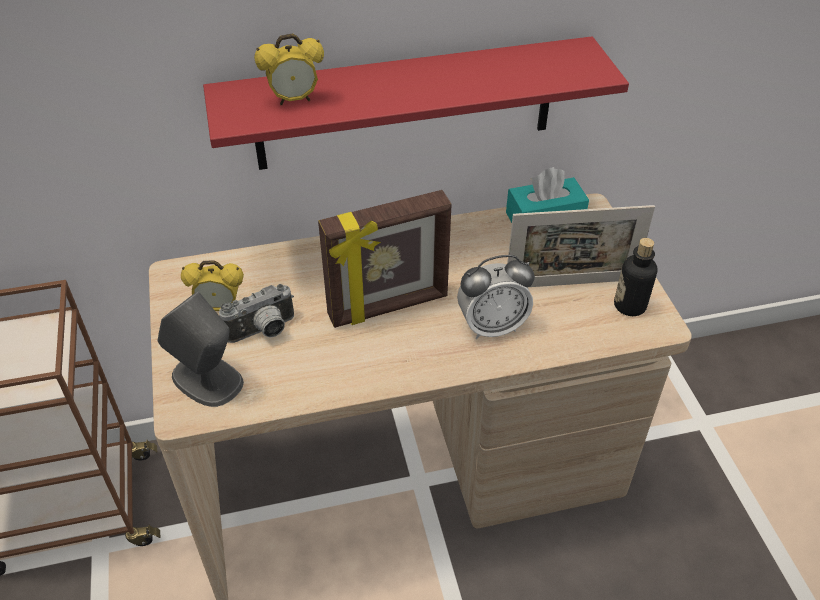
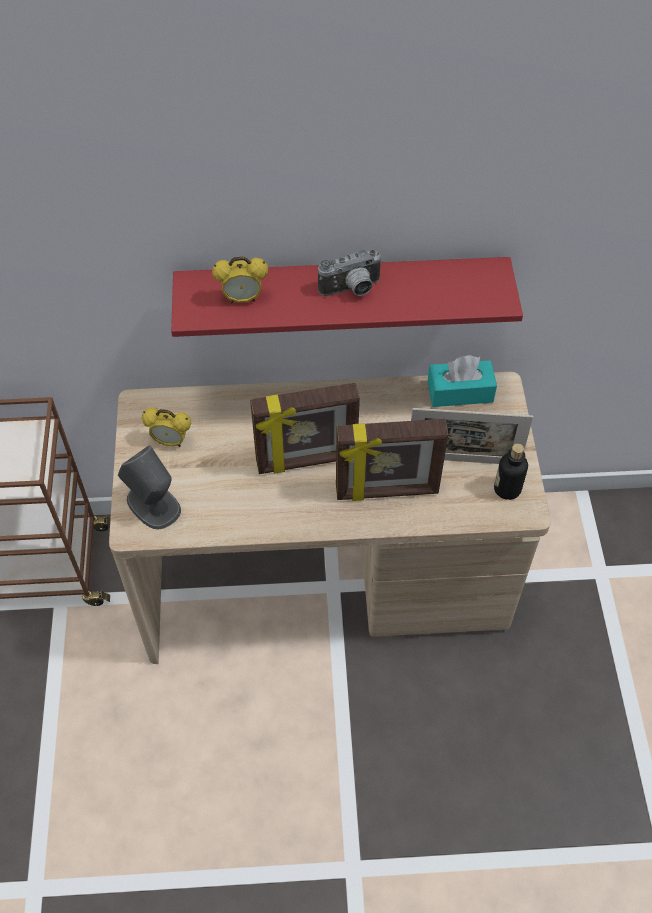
camera: 10 degrees right, 10 degrees up
camera [219,284,294,343] -> camera moved to [318,249,383,296]
alarm clock [457,255,535,339] -> picture frame [336,419,448,501]

